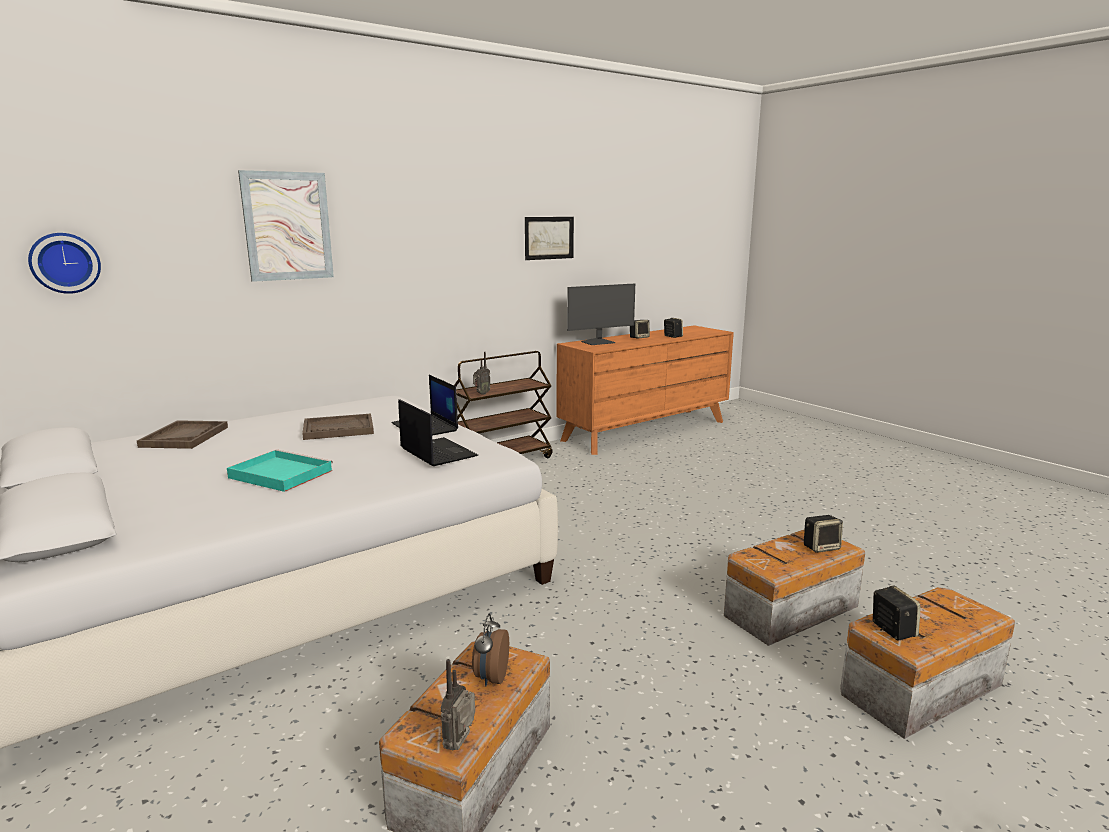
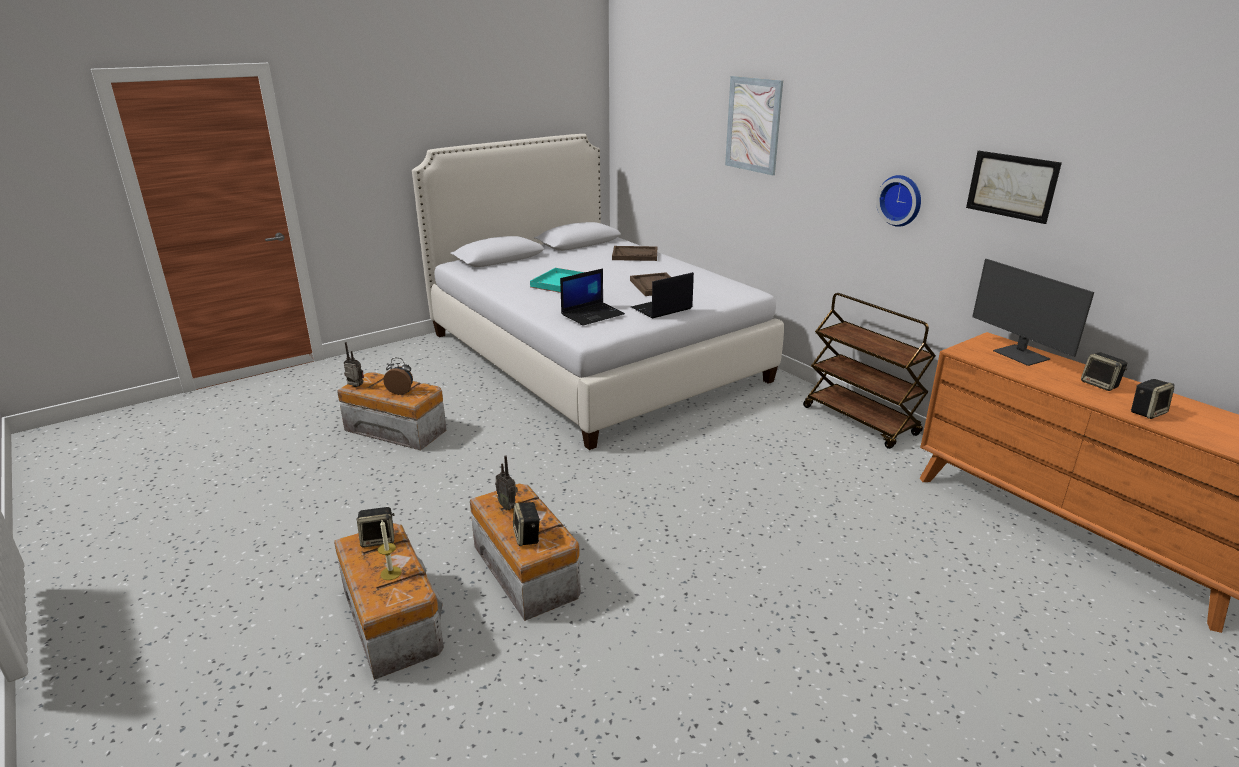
camera: 90 degrees right, 10 degrees up
wall clock [28,233,101,294] -> wall clock moved to [876,175,921,227]
radio [473,352,491,395] -> radio moved to [495,456,518,510]
none -> candle [378,520,402,580]

